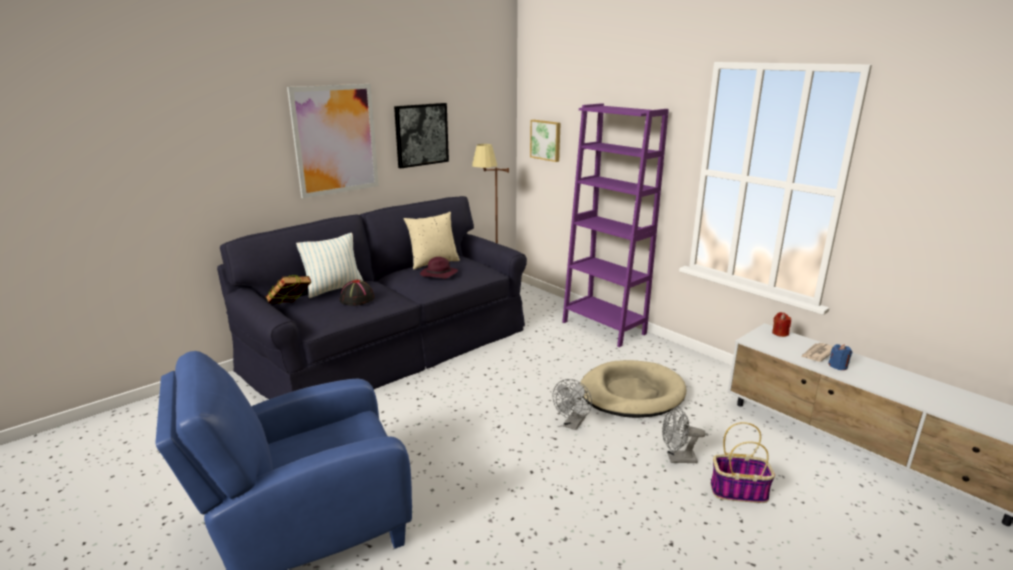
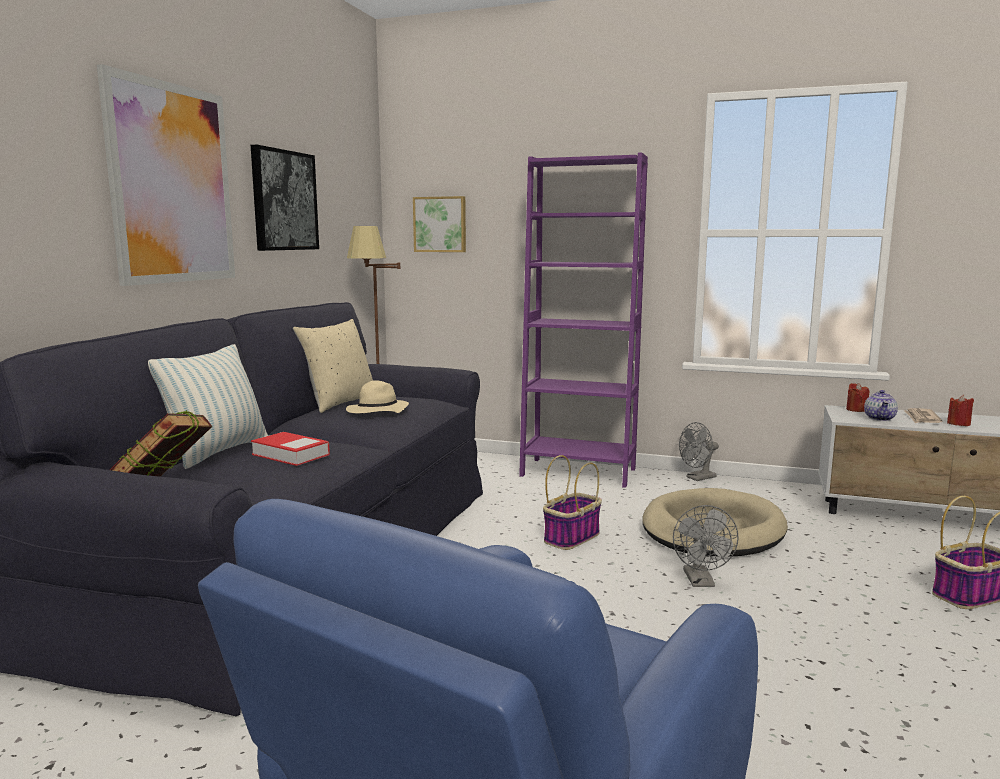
camera: 30 degrees left, 10 degrees down
black hat [340,280,375,306] -> book [251,432,330,466]
purple hat [420,257,458,279] -> beige hat [346,380,409,413]
grey fan [662,406,705,463] -> grey fan moved to [679,422,719,481]
blue candle [828,344,852,370] -> red candle [947,395,974,426]
none -> basket [543,455,602,550]
none -> teapot [864,390,898,421]

